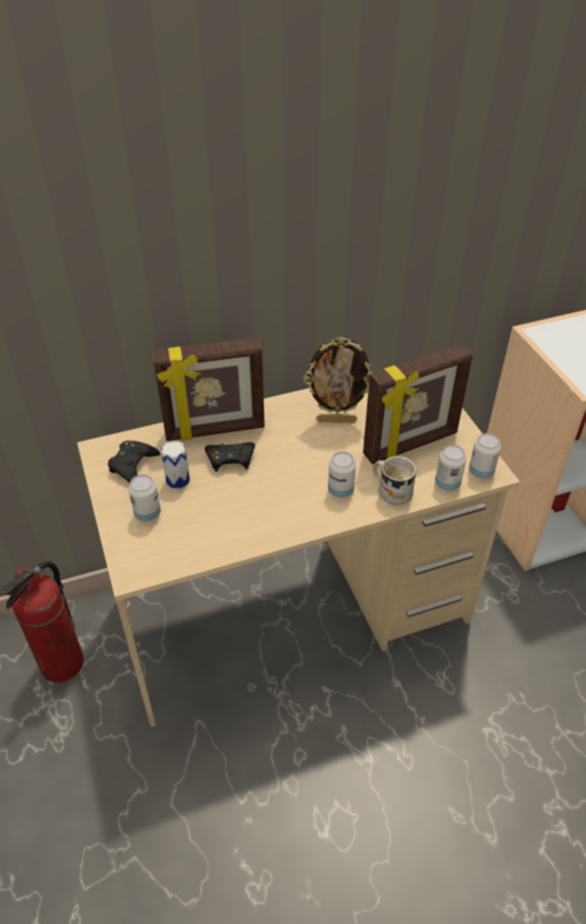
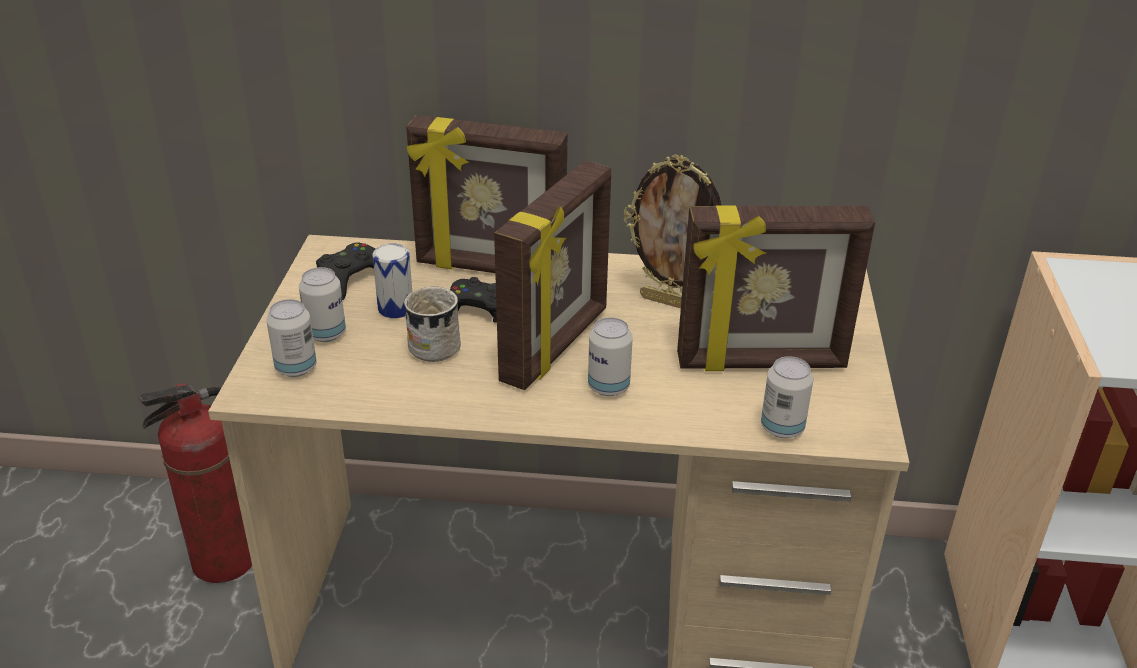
camera: 25 degrees right, 10 degrees down
white mug [373,456,416,505] -> white mug moved to [404,287,461,362]
can [469,433,501,479] -> can moved to [266,299,317,377]
none -> picture frame [494,161,611,390]

